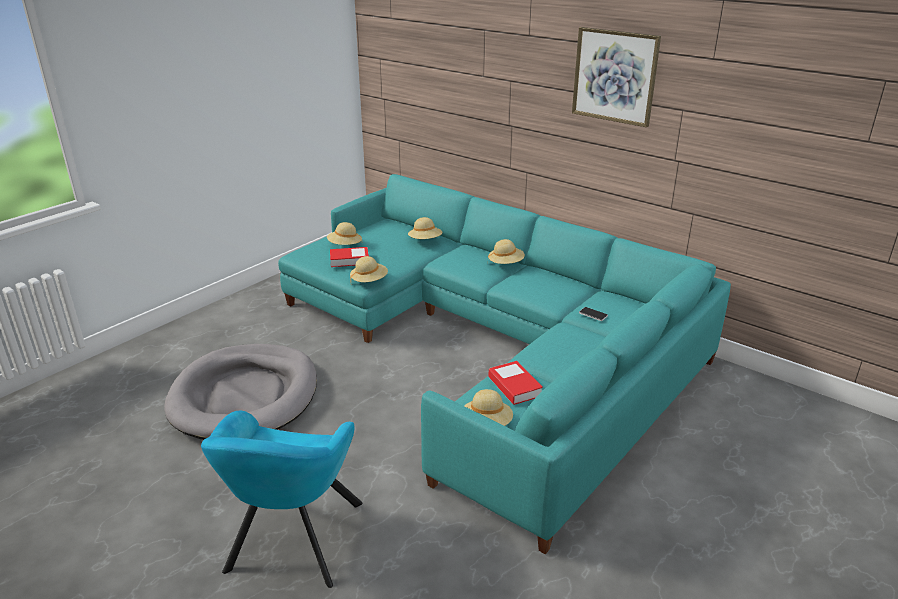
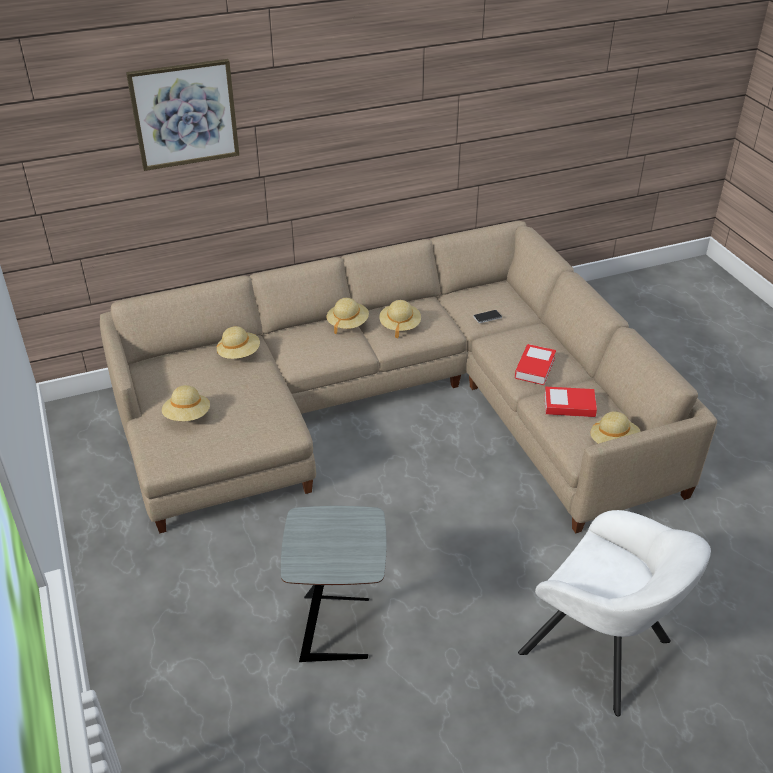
camera: 60 degrees left, 10 degrees up
grey dog bed [164,344,317,440] -> grey side table [281,506,387,662]
turquoise armchair [201,411,362,588] -> white armchair [518,510,711,716]
turquoise sofa [278,174,731,554] -> beige sofa [100,221,717,534]
book [330,247,369,267] -> book moved to [515,344,556,385]
beige hat [350,256,388,282] -> beige hat moved to [379,300,421,338]
picture [572,27,661,127] -> picture moved to [126,59,239,171]

